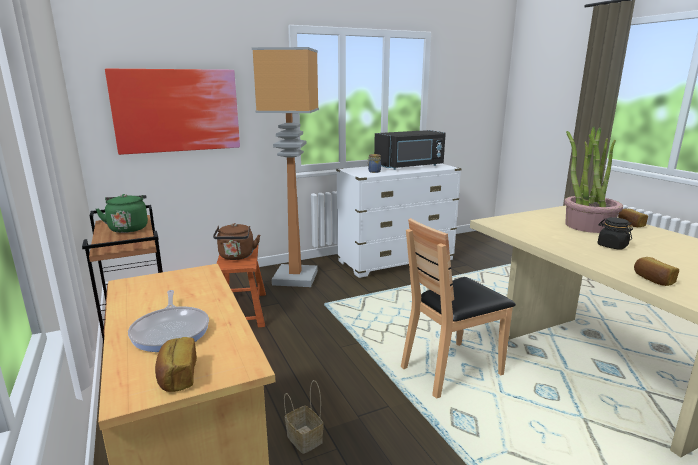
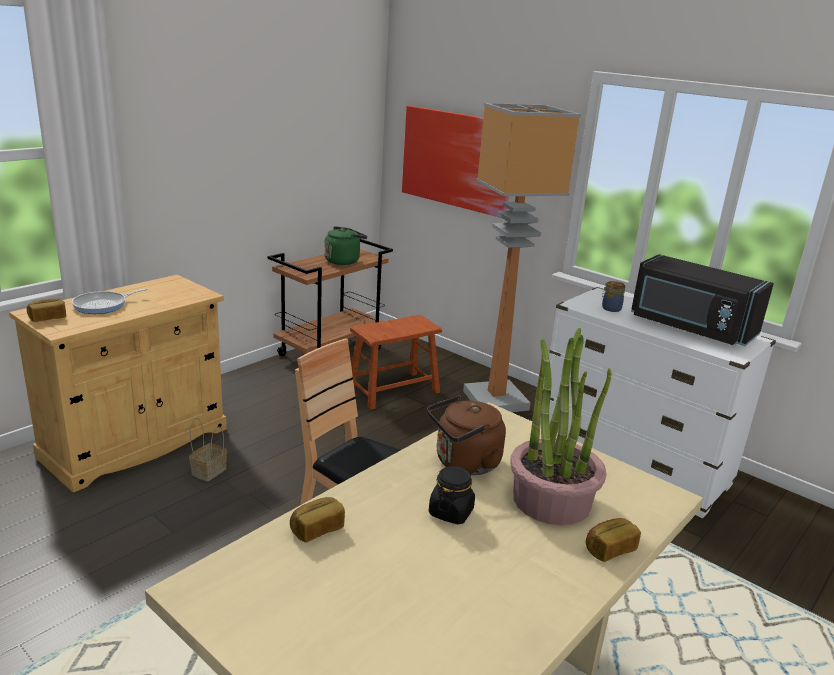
camera: 65 degrees right, 5 degrees up
brown kettle [213,223,260,260] -> brown kettle moved to [427,395,506,475]

